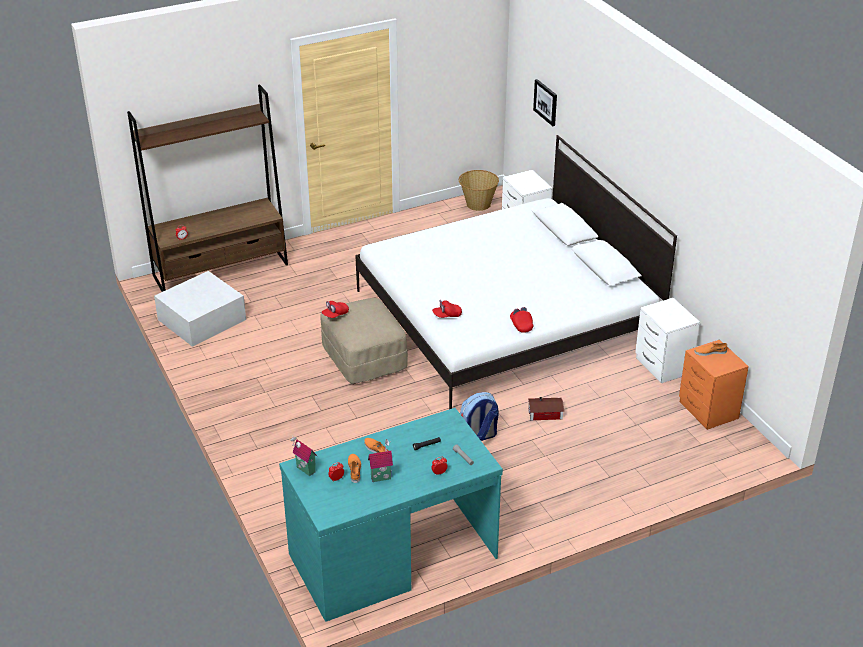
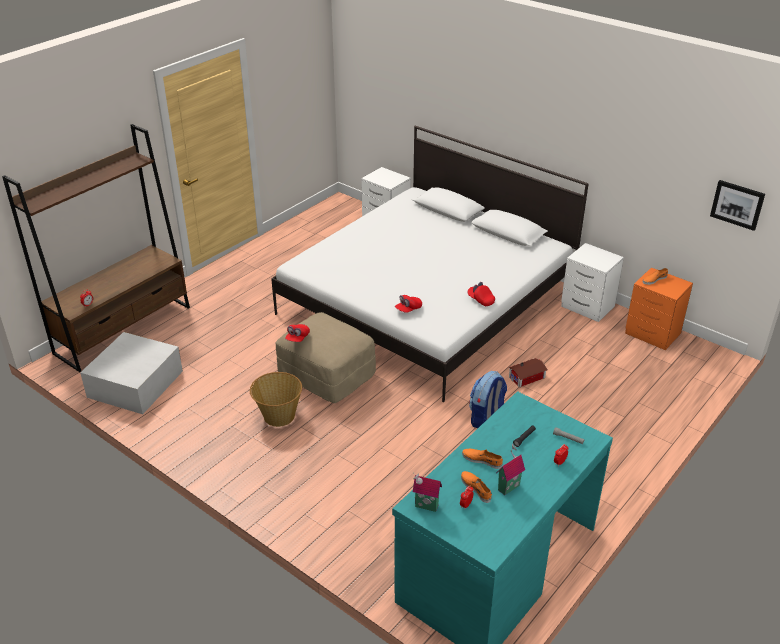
camera: 25 degrees left, 0 degrees up
basket [459,170,499,211] -> basket moved to [250,372,302,427]
picture [533,79,557,126] -> picture moved to [710,180,765,231]

